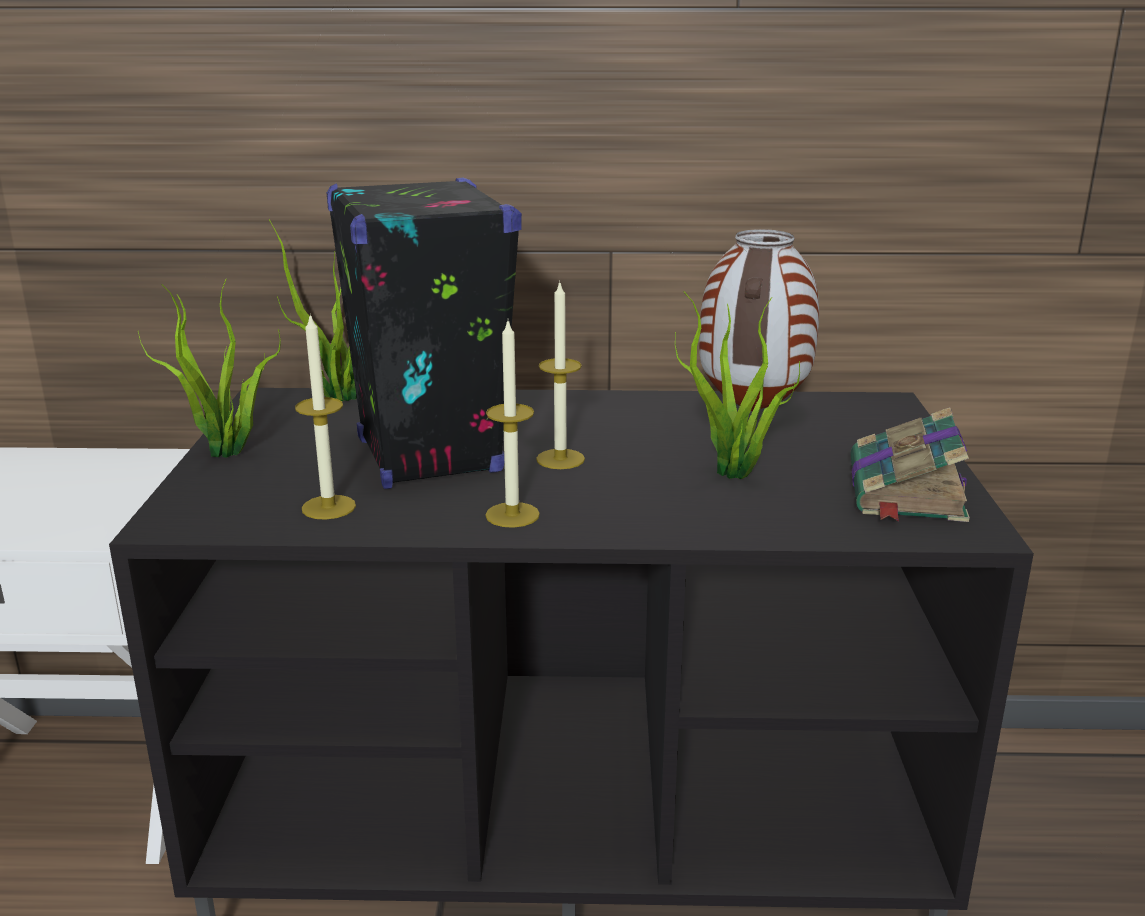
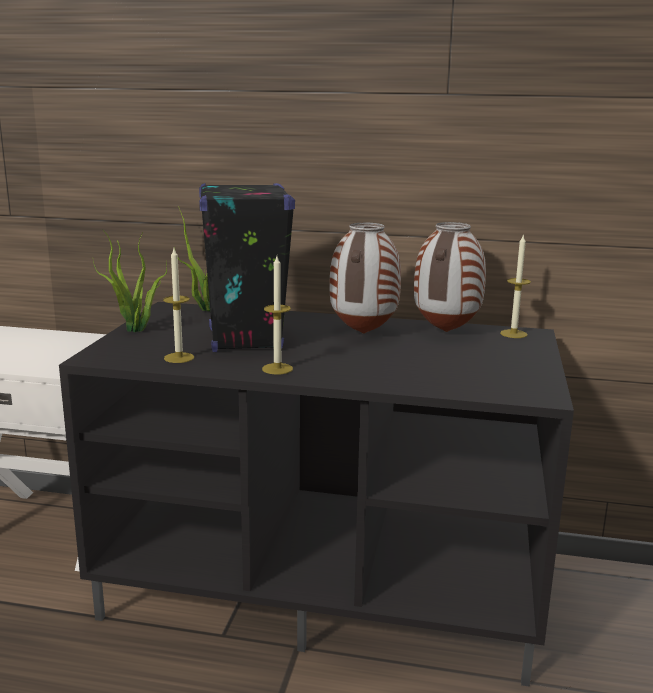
camera: 10 degrees right, 5 degrees down
candle [536,280,585,469] -> candle moved to [500,236,531,338]
potted plant [675,291,800,479] -> none
book [850,407,970,522] -> none
none -> vase [329,222,401,334]

